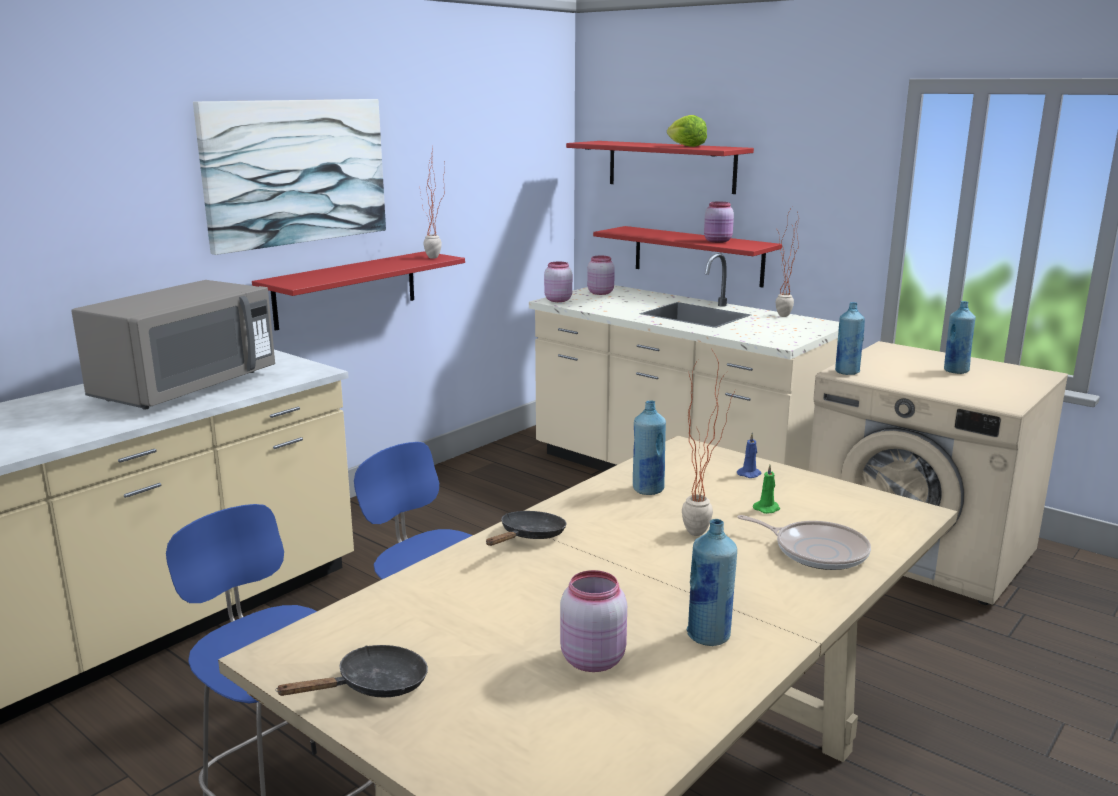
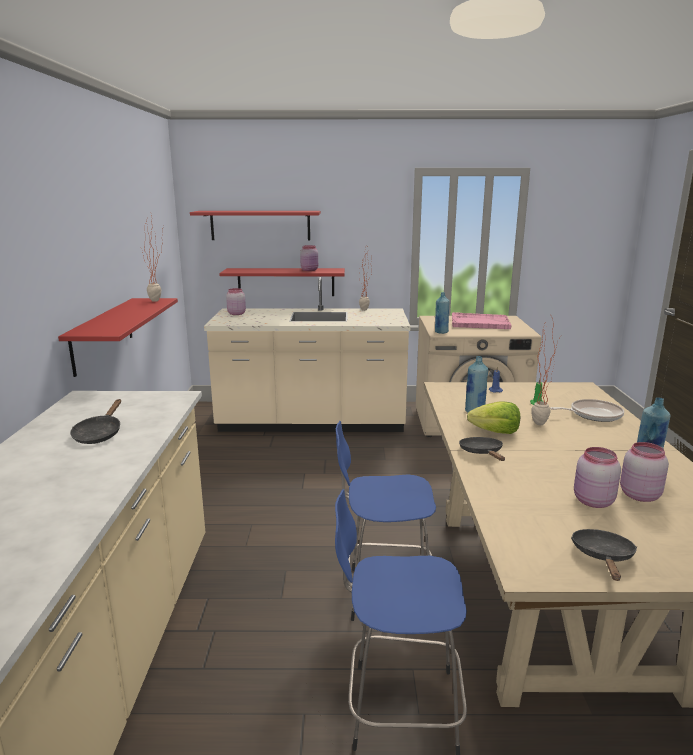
camera: 40 degrees left, 0 degrees up
grey microwave [71,280,275,410] -> black frying pan [70,399,121,444]
picture [193,99,386,255] -> none
pink jar [544,262,572,302] -> pink jar moved to [574,447,621,508]
lettuce [667,115,707,147] -> lettuce moved to [467,401,520,434]
blue bottle [944,301,976,374] -> pink tray [452,312,511,329]

